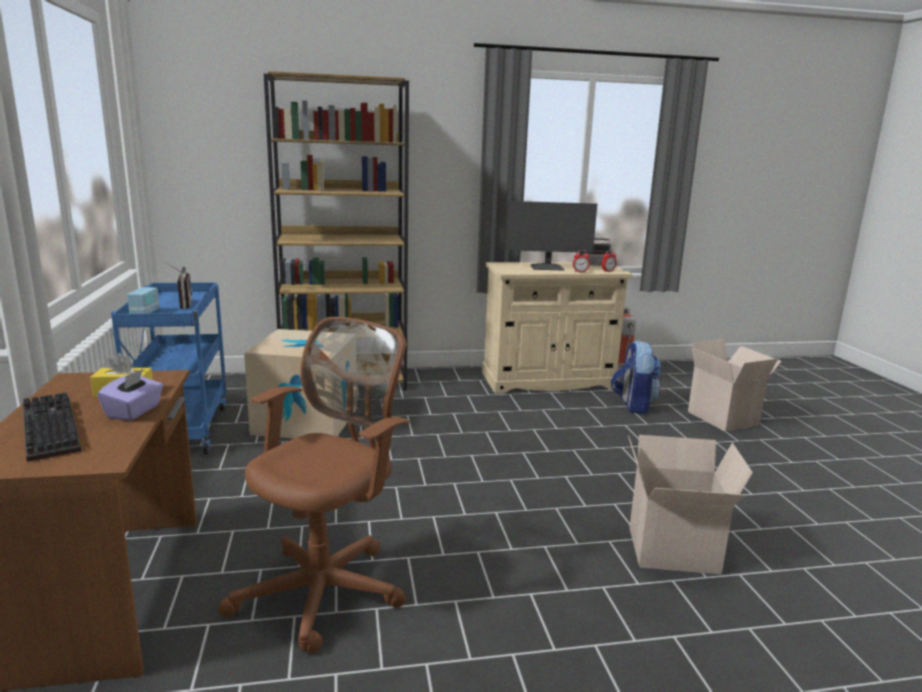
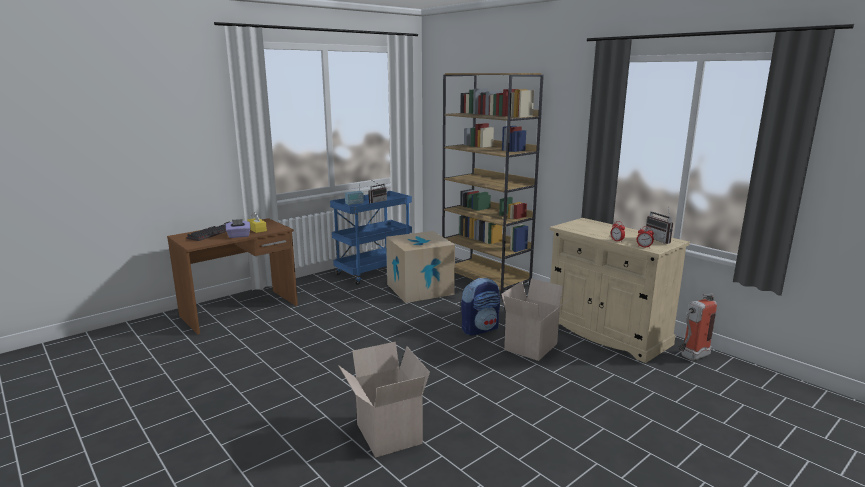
camera: 60 degrees right, 0 degrees up
brown office chair [218,317,410,653] -> none
monitor [506,201,597,270] -> none
backpack [611,340,661,414] -> backpack moved to [461,278,500,336]
cardboard box [688,339,782,432] -> cardboard box moved to [501,279,572,361]

